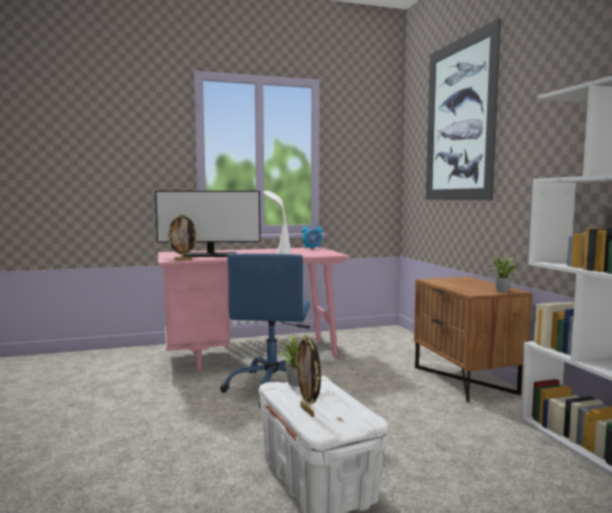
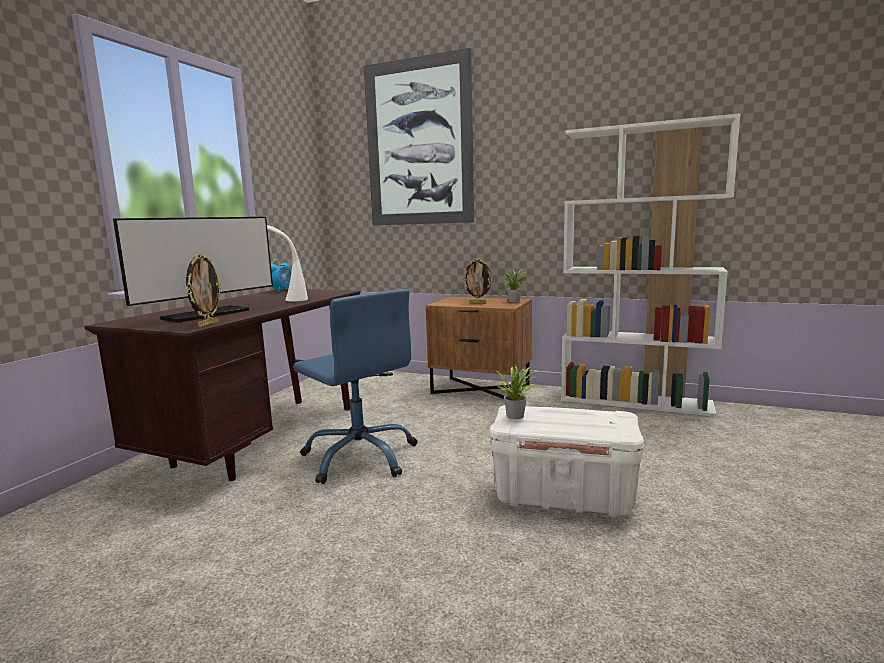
camera: 50 degrees left, 5 degrees up
pink desk [158,247,349,371] -> brown desk [84,289,361,481]
picture frame [295,335,321,417] -> picture frame moved to [463,258,492,304]

